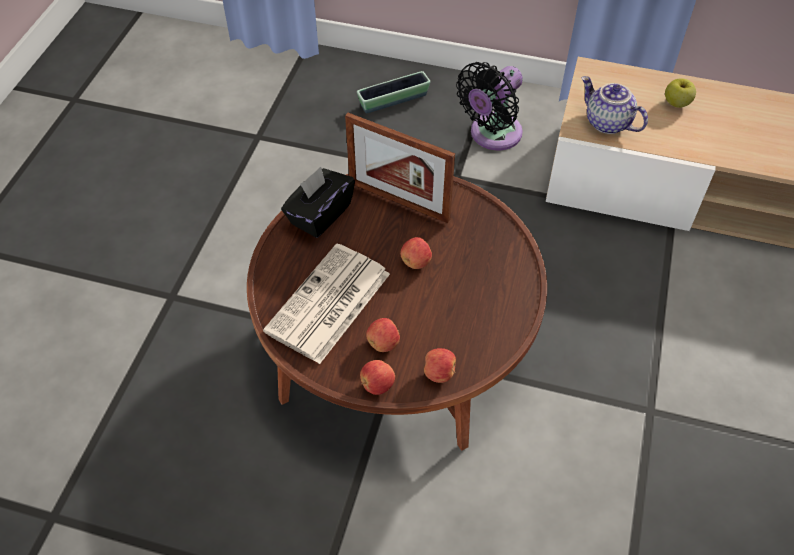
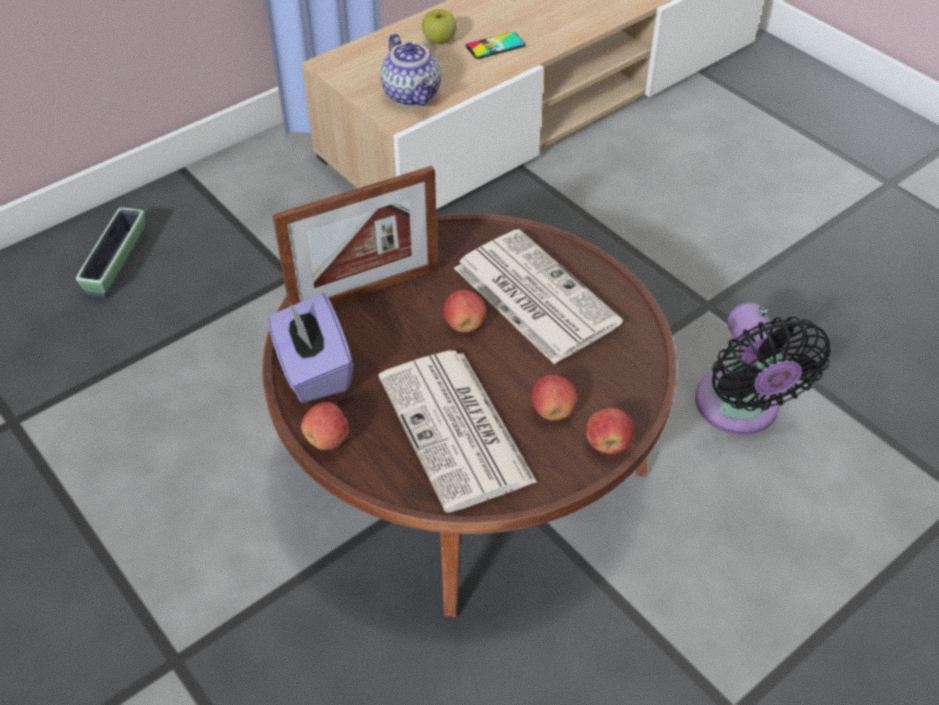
camera: 55 degrees left, 5 degrees down
black tissue box [281,167,355,238] -> purple tissue box [268,293,353,403]
apple [424,348,456,383] -> apple moved to [301,402,349,450]
black fan [456,62,523,150] -> black fan moved to [695,302,831,435]
teapot [582,76,648,134] -> teapot turned 105 degrees counterclockwise [380,34,441,107]
none -> newspaper [454,229,623,364]
none -> phone [465,32,526,59]

